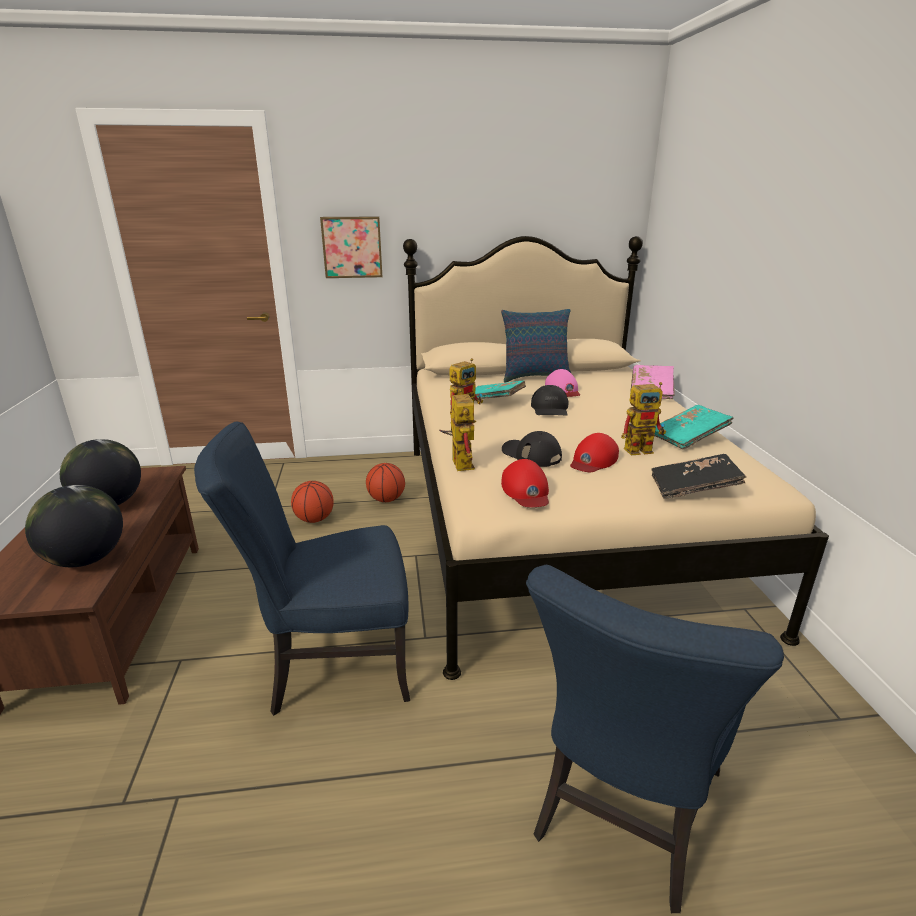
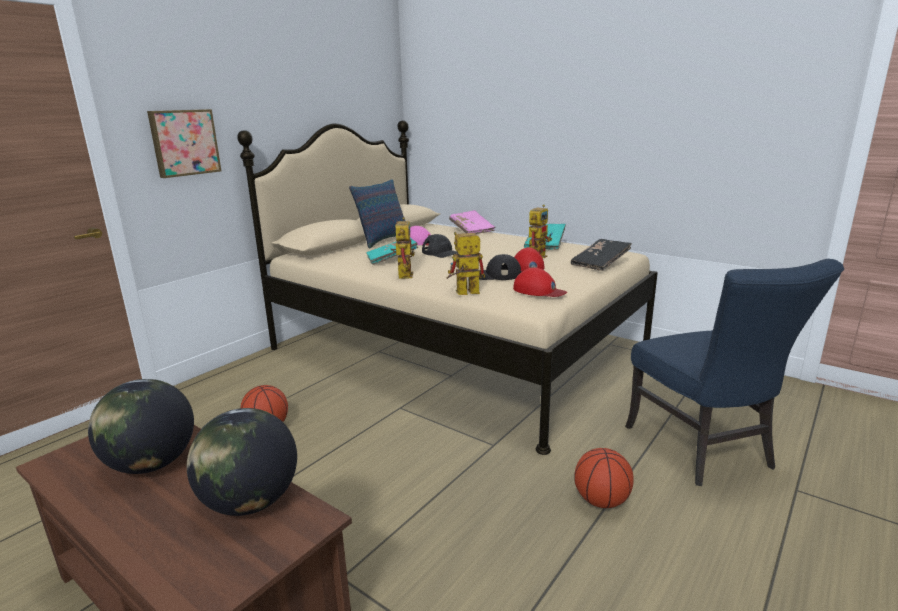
camera: 45 degrees left, 5 degrees down
blue chair [194,422,410,716] -> none
basketball [366,463,405,502] -> basketball moved to [574,448,634,508]
toy robot [439,389,475,471] -> toy robot turned 45 degrees counterclockwise [447,232,485,295]

